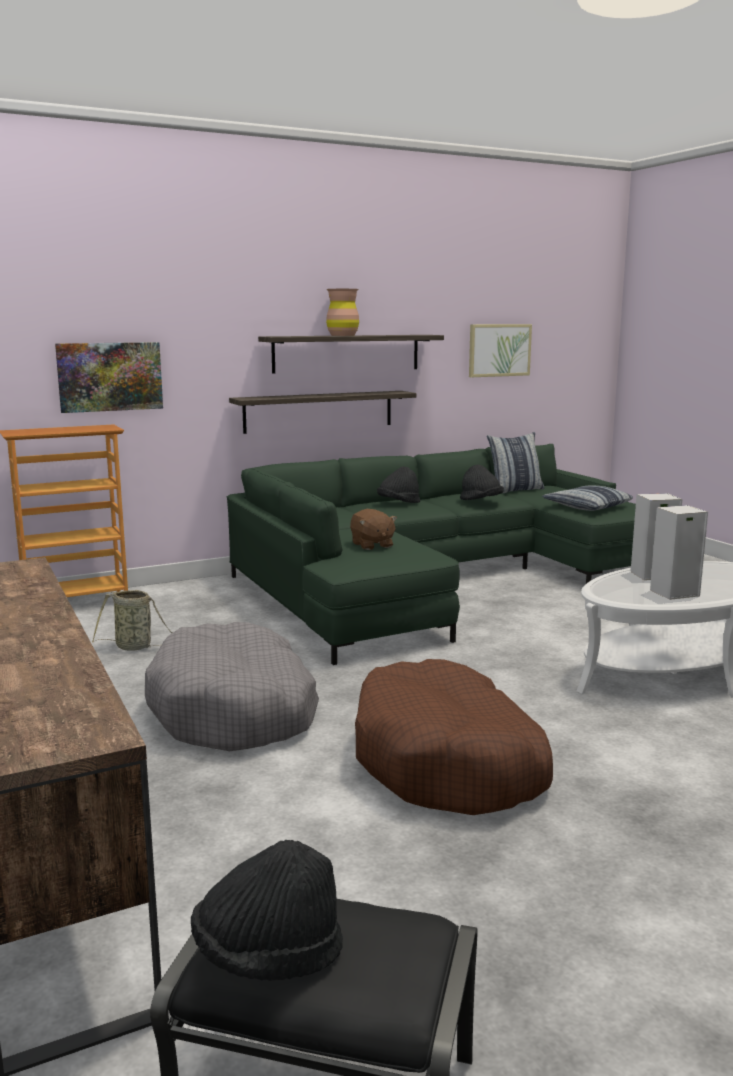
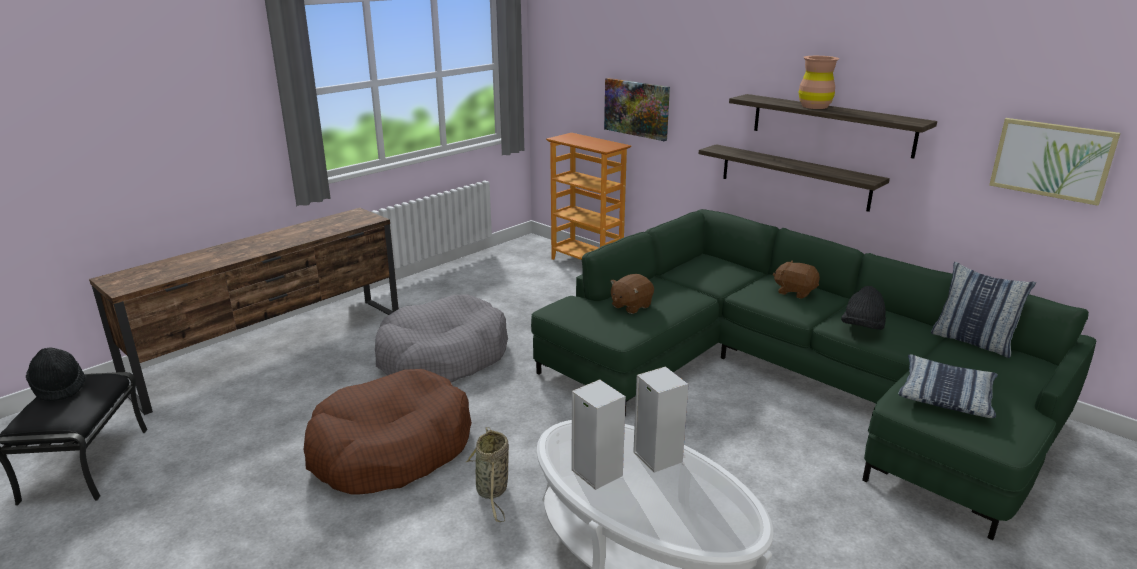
camera: 70 degrees right, 10 degrees up
basket [92,590,172,651] -> basket moved to [465,427,509,522]
black hat [377,466,420,503] -> brown plush toy [773,260,820,299]

